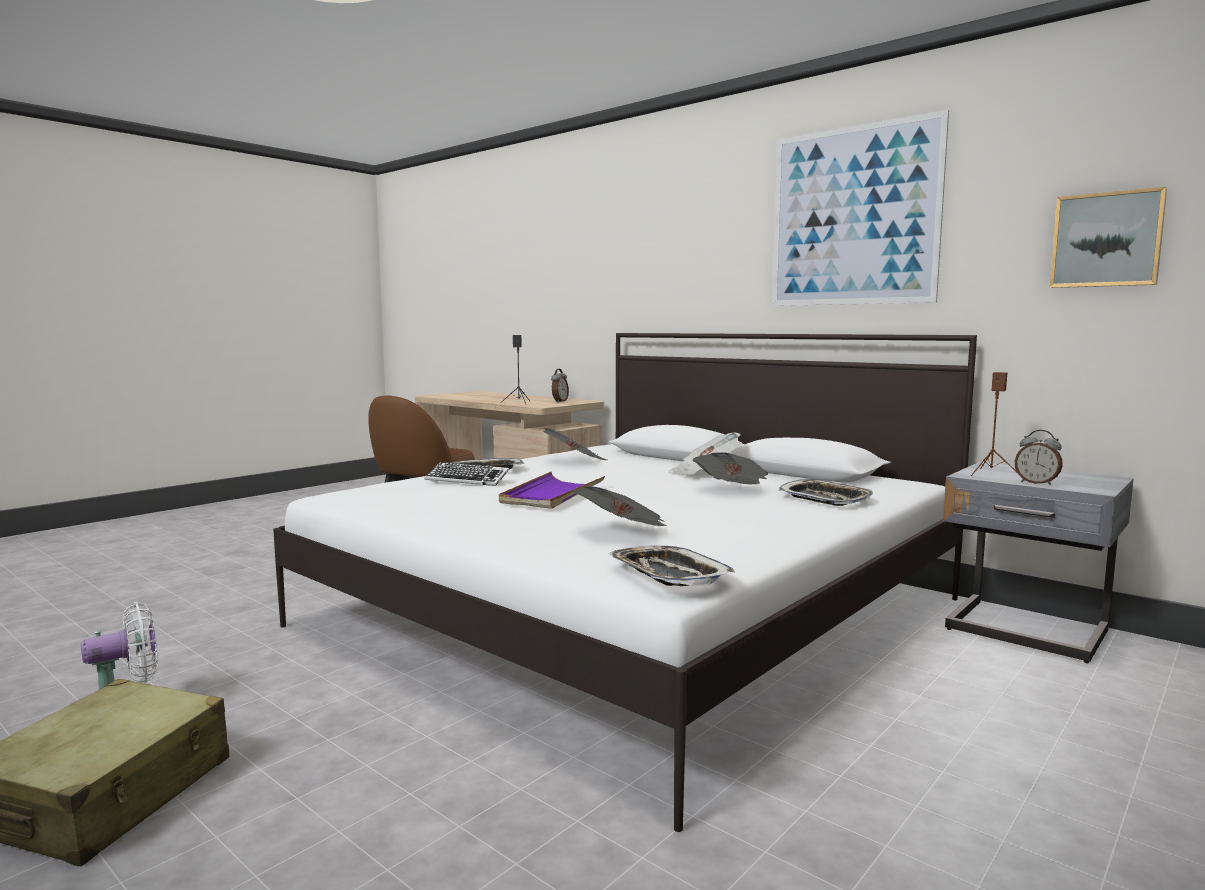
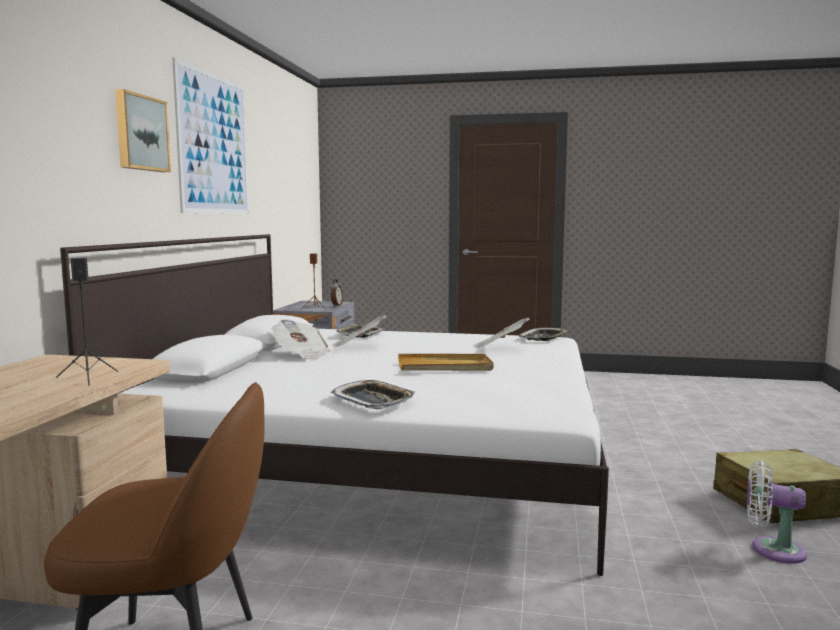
camera: 120 degrees left, 0 degrees up
keyboard [424,462,509,486] -> none
purple tray [499,472,605,509] -> beige tray [398,354,494,371]
newspaper [543,428,607,460] -> none
alarm clock [551,369,569,402] -> none
picture [1049,187,1167,288] -> picture moved to [115,89,171,172]

